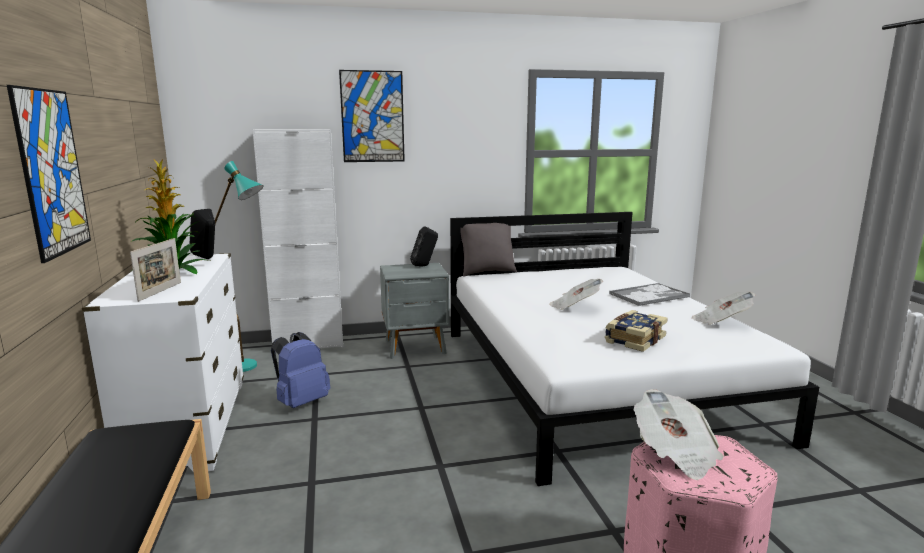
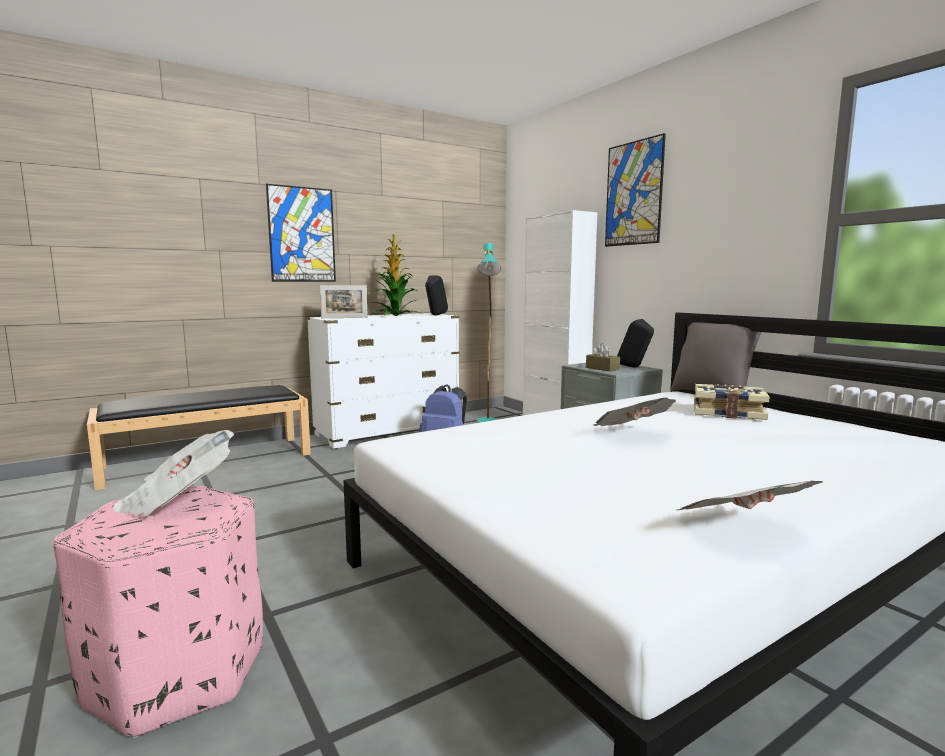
camera: 70 degrees right, 5 degrees down
book [605,310,668,352] -> book moved to [694,384,770,420]
tray [609,283,690,306] -> none
none -> brown tissue box [586,343,620,371]

